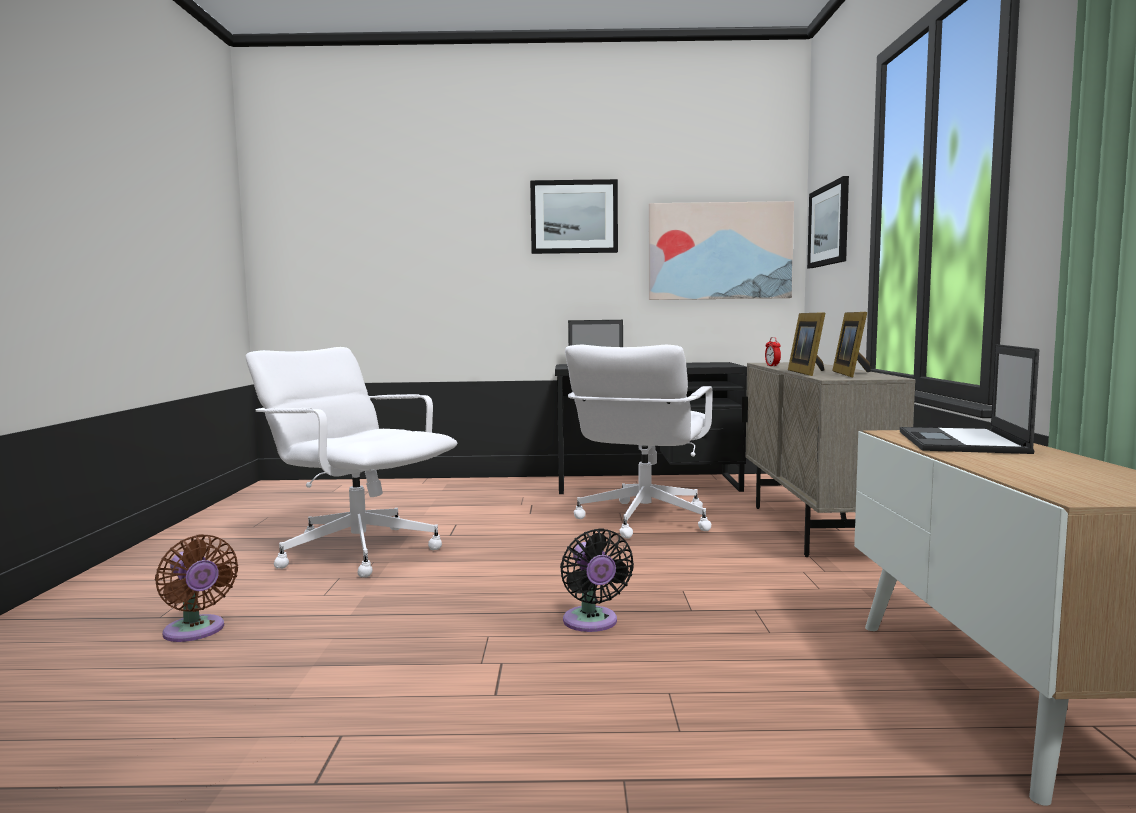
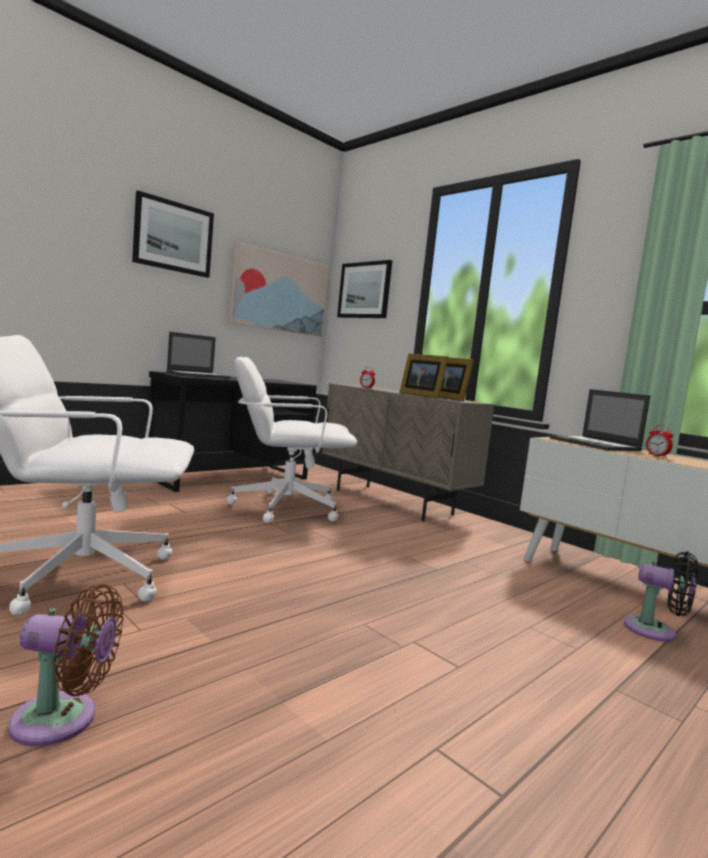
camera: 45 degrees left, 0 degrees up
black fan [560,528,634,632] -> black fan moved to [624,551,698,642]
white office chair [565,345,713,538] -> white office chair turned 105 degrees clockwise [226,357,357,523]
none -> alarm clock [646,425,673,458]

